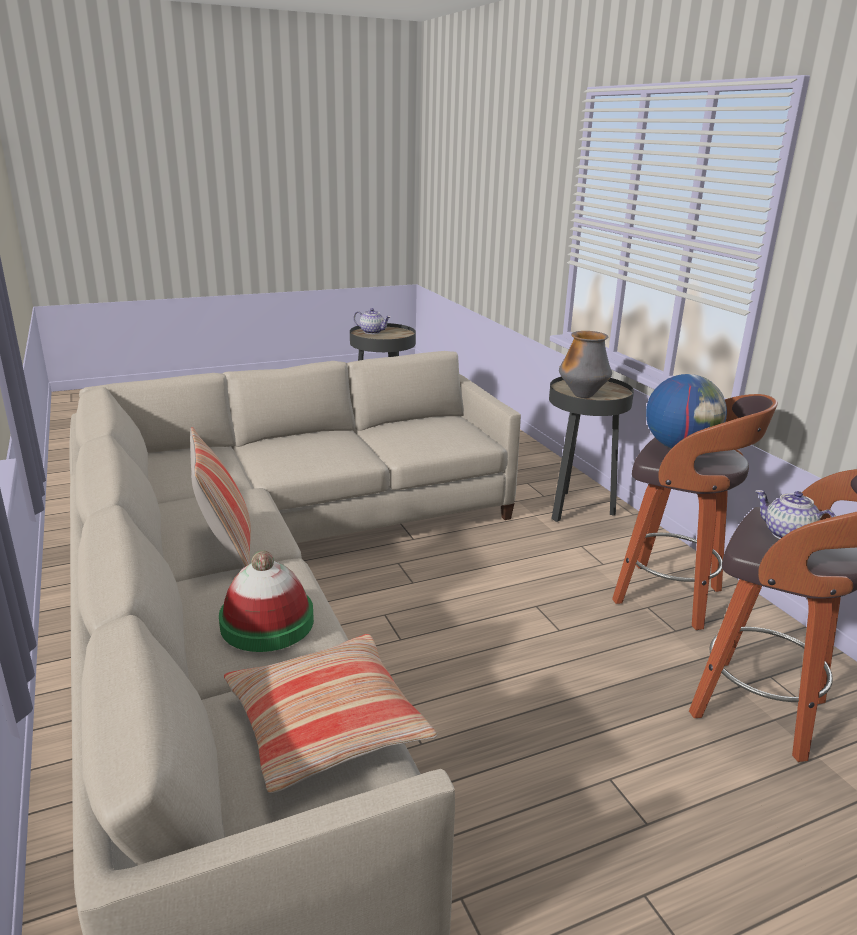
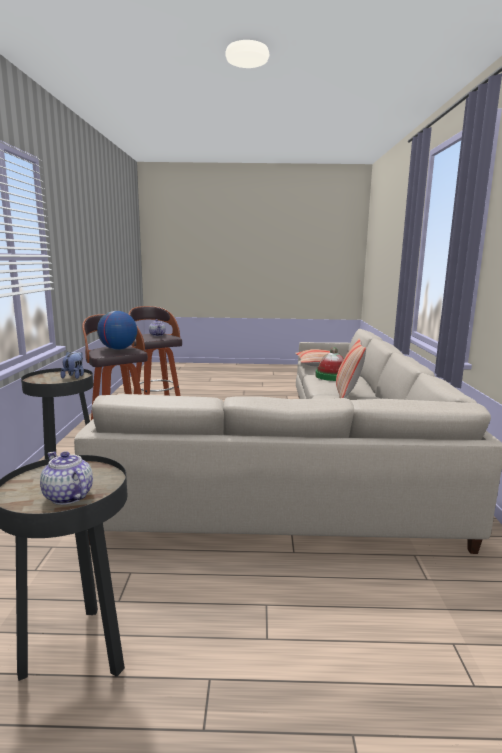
camera: 155 degrees left, 10 degrees down
vase [559,331,612,398] -> plush toy [61,351,84,379]

